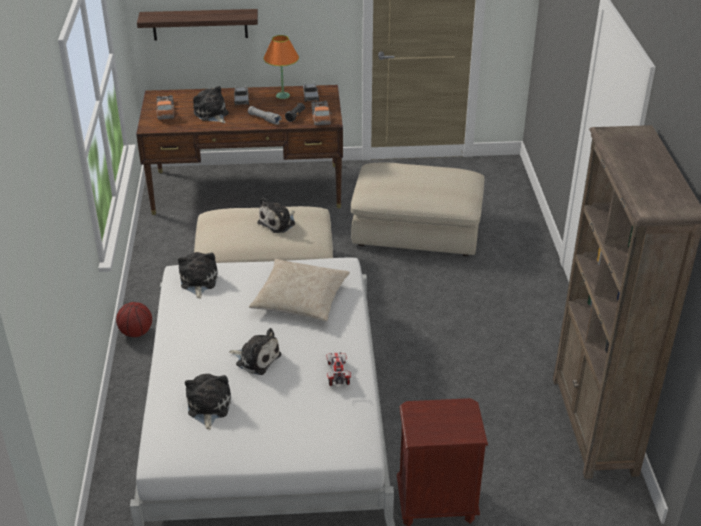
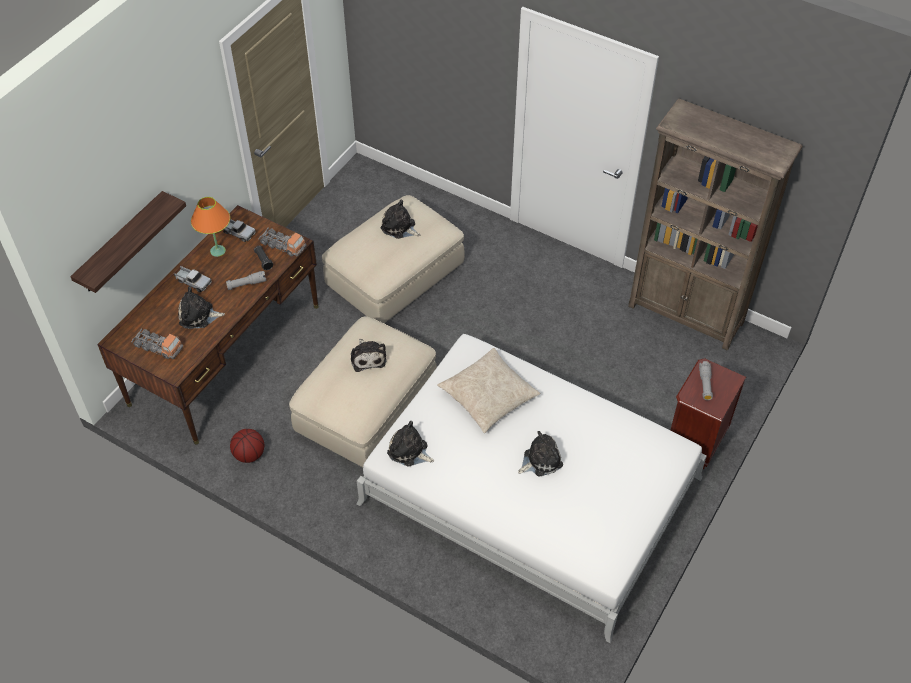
camera: 55 degrees left, 15 degrees up
basketball [116,302,152,337] -> basketball moved to [230,429,264,463]
plush toy [185,374,231,430] -> plush toy moved to [381,200,420,239]
toy car [326,352,351,386] -> none
none -> grey flashlight [699,361,713,400]

